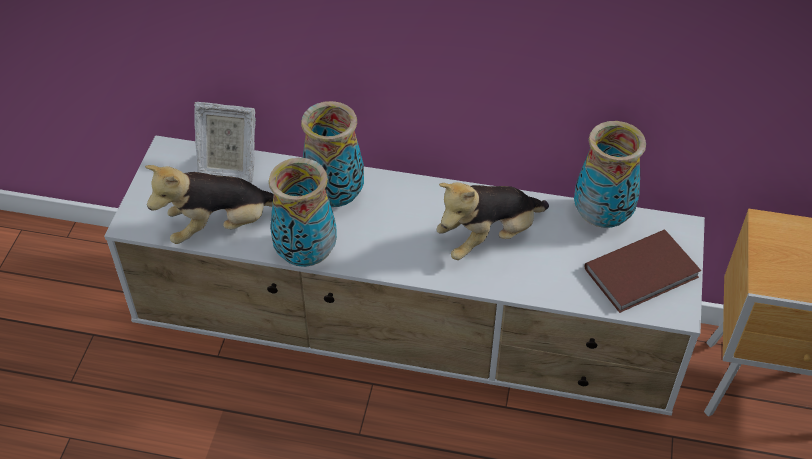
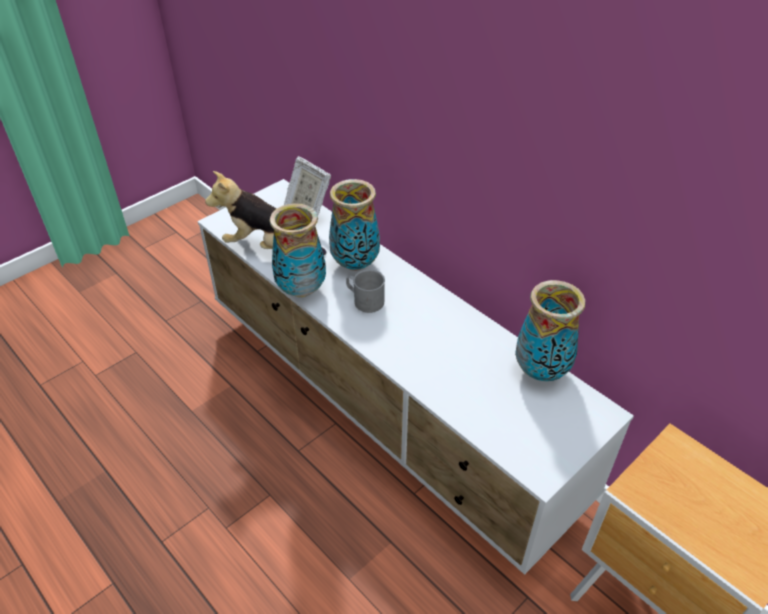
camera: 35 degrees right, 5 degrees down
plush toy [437,182,549,260] -> none
brown book [585,229,701,313] -> none
none -> grey mug [346,270,385,313]

